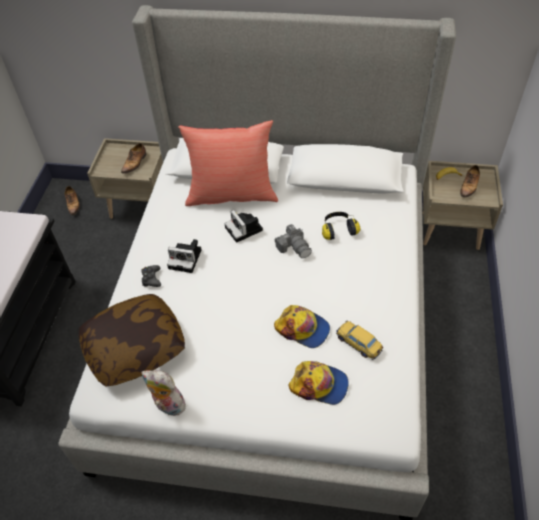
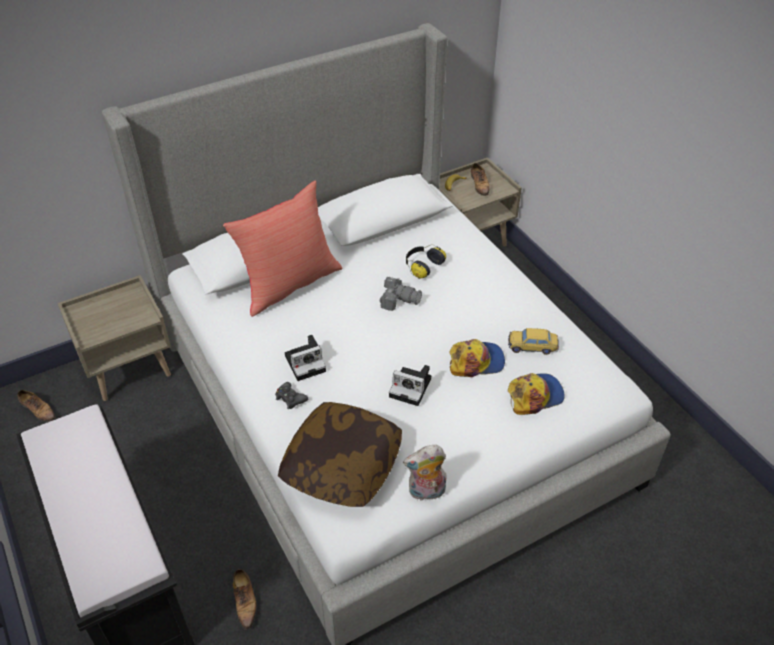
camera: 40 degrees left, 5 degrees down
shoe [121,143,146,174] -> shoe moved to [233,569,257,630]
camera [224,210,263,243] -> camera moved to [389,365,431,406]

